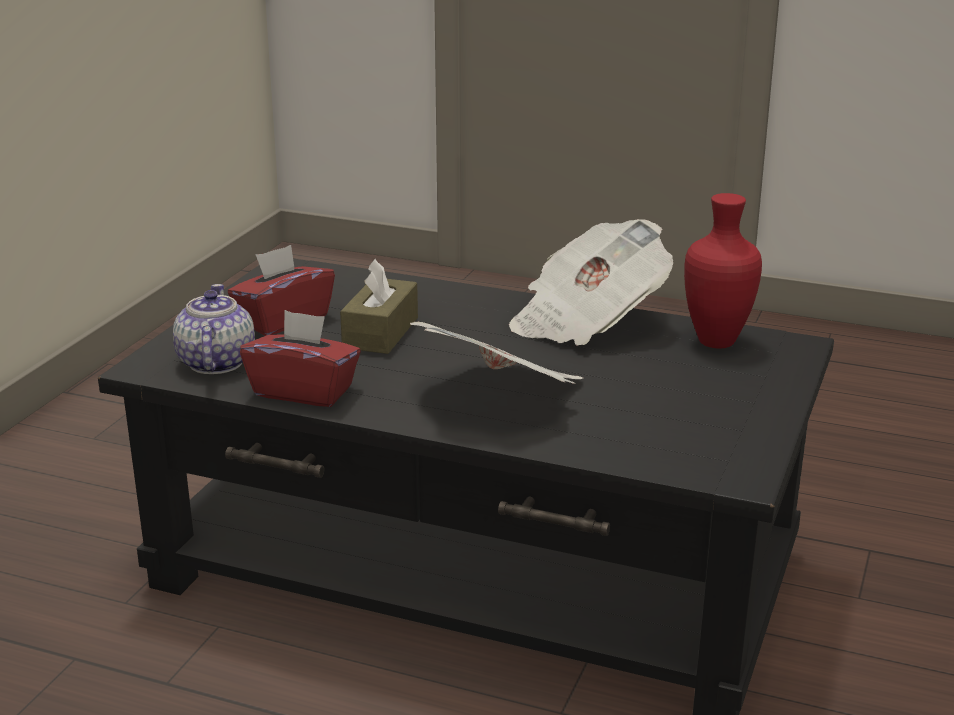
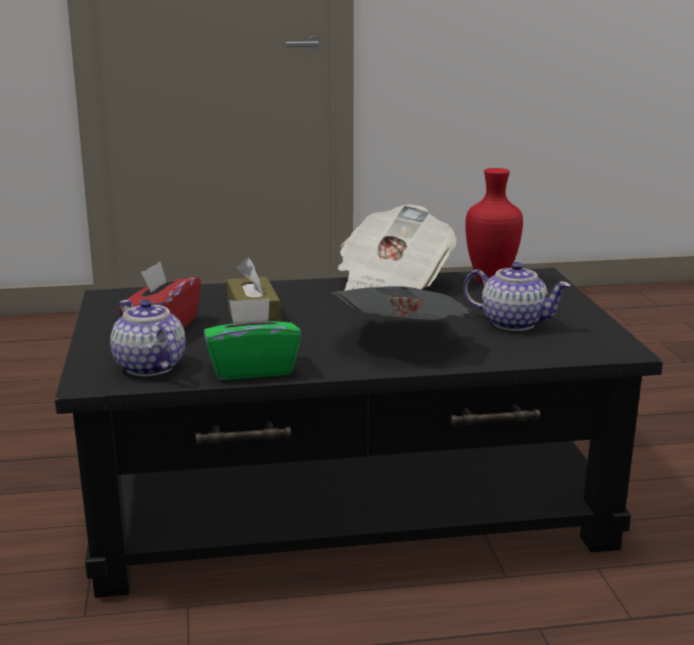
camera: 30 degrees left, 5 degrees down
red tissue box [240,310,361,407] -> green tissue box [204,298,301,380]
none -> teapot [463,262,571,331]

